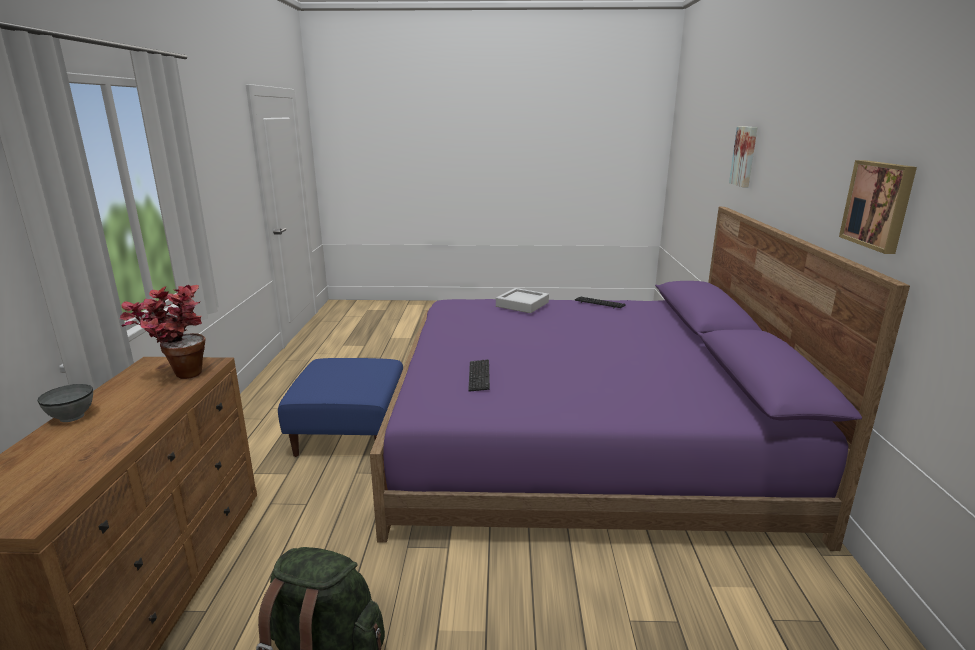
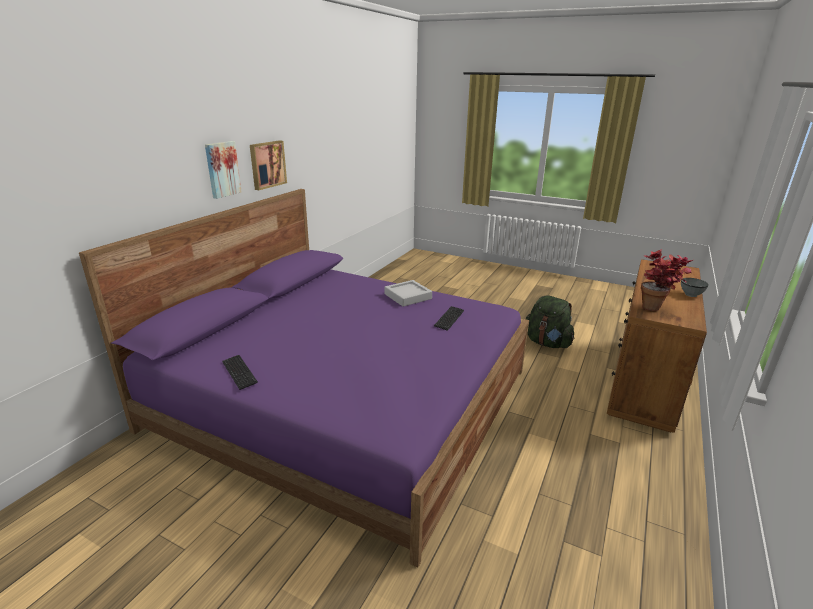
camera: 155 degrees left, 5 degrees up
blue ottoman [278,358,403,457] -> none
grey tray [496,288,549,313] -> grey tray moved to [384,280,432,307]
picture [729,126,758,187] -> picture moved to [205,141,242,199]

